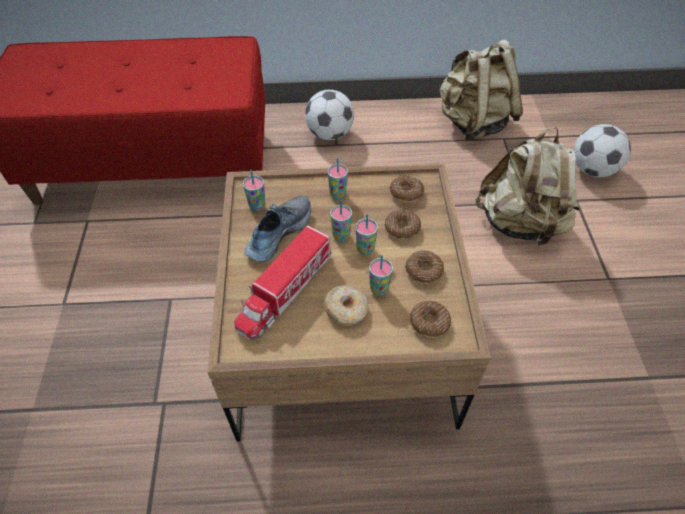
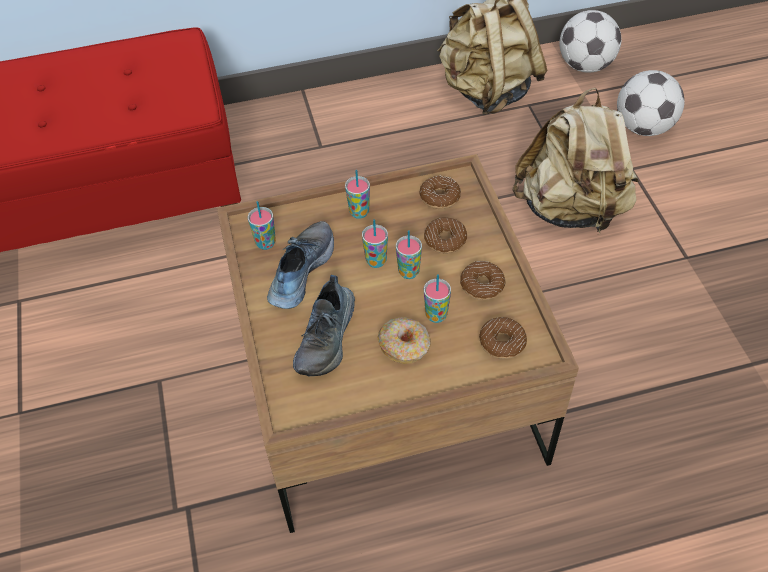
camera: 10 degrees left, 0 degrees up
toy truck [234,225,332,340] -> shoe [293,275,355,376]
football [305,90,354,140] -> football moved to [559,10,621,73]

